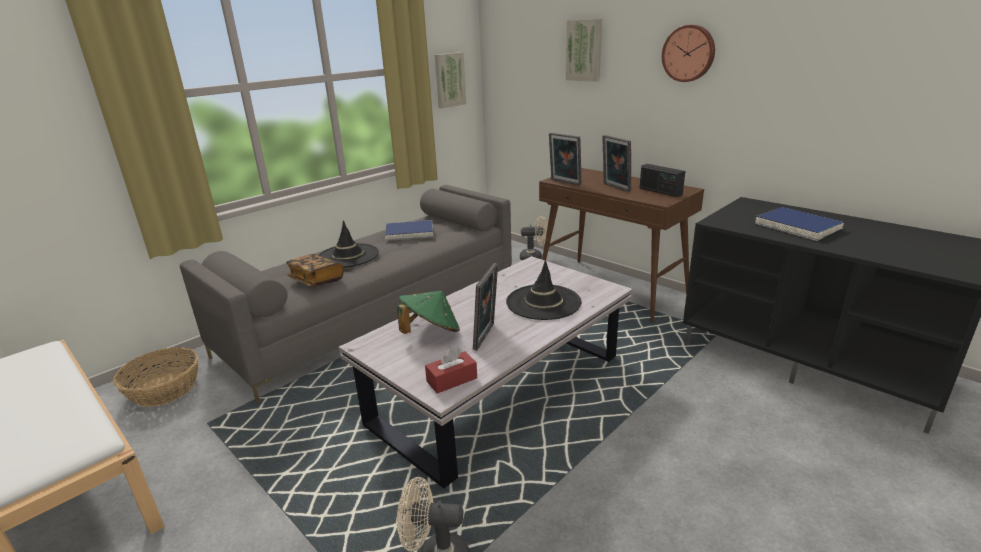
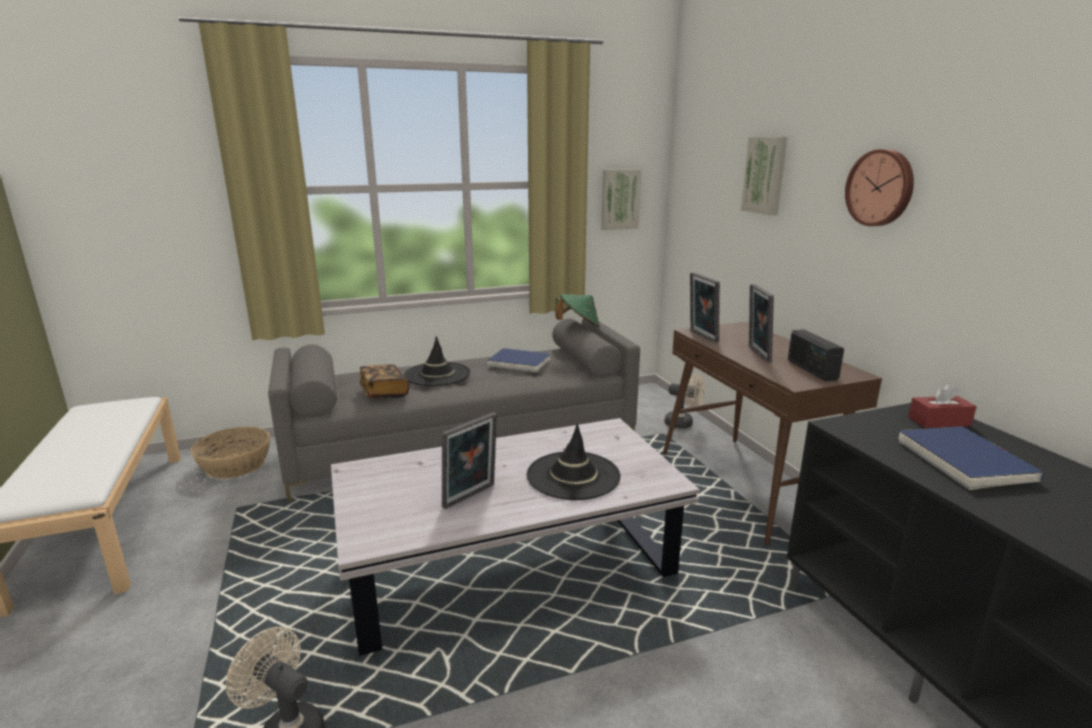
camera: 25 degrees right, 5 degrees down
green hat [397,291,460,334] -> green hat moved to [555,294,600,327]
red tissue box [425,347,477,394] -> red tissue box moved to [908,383,977,428]

